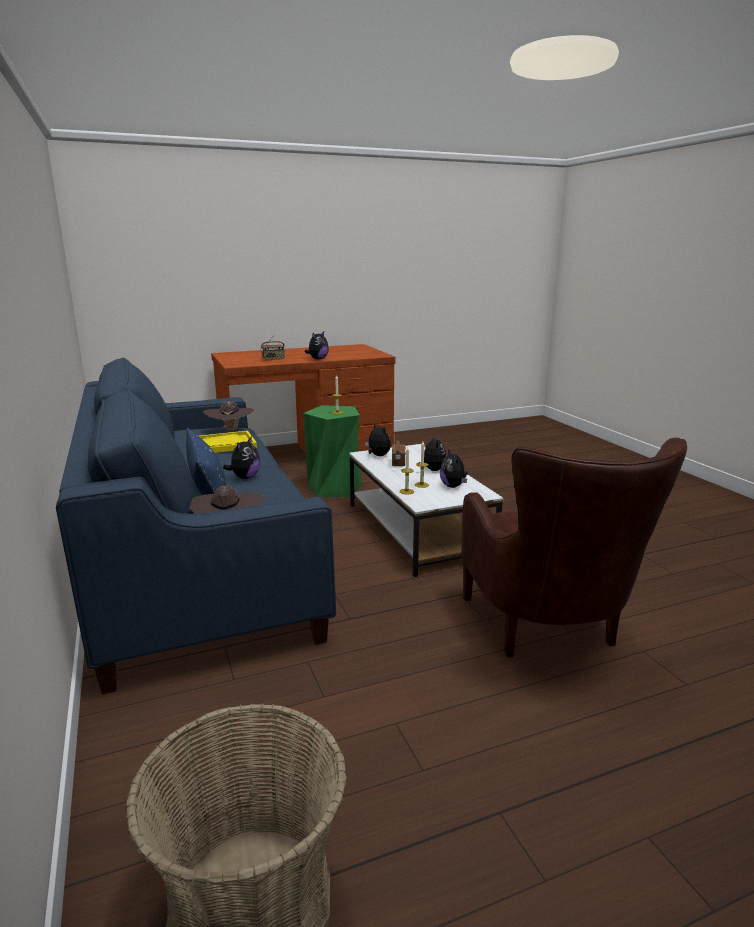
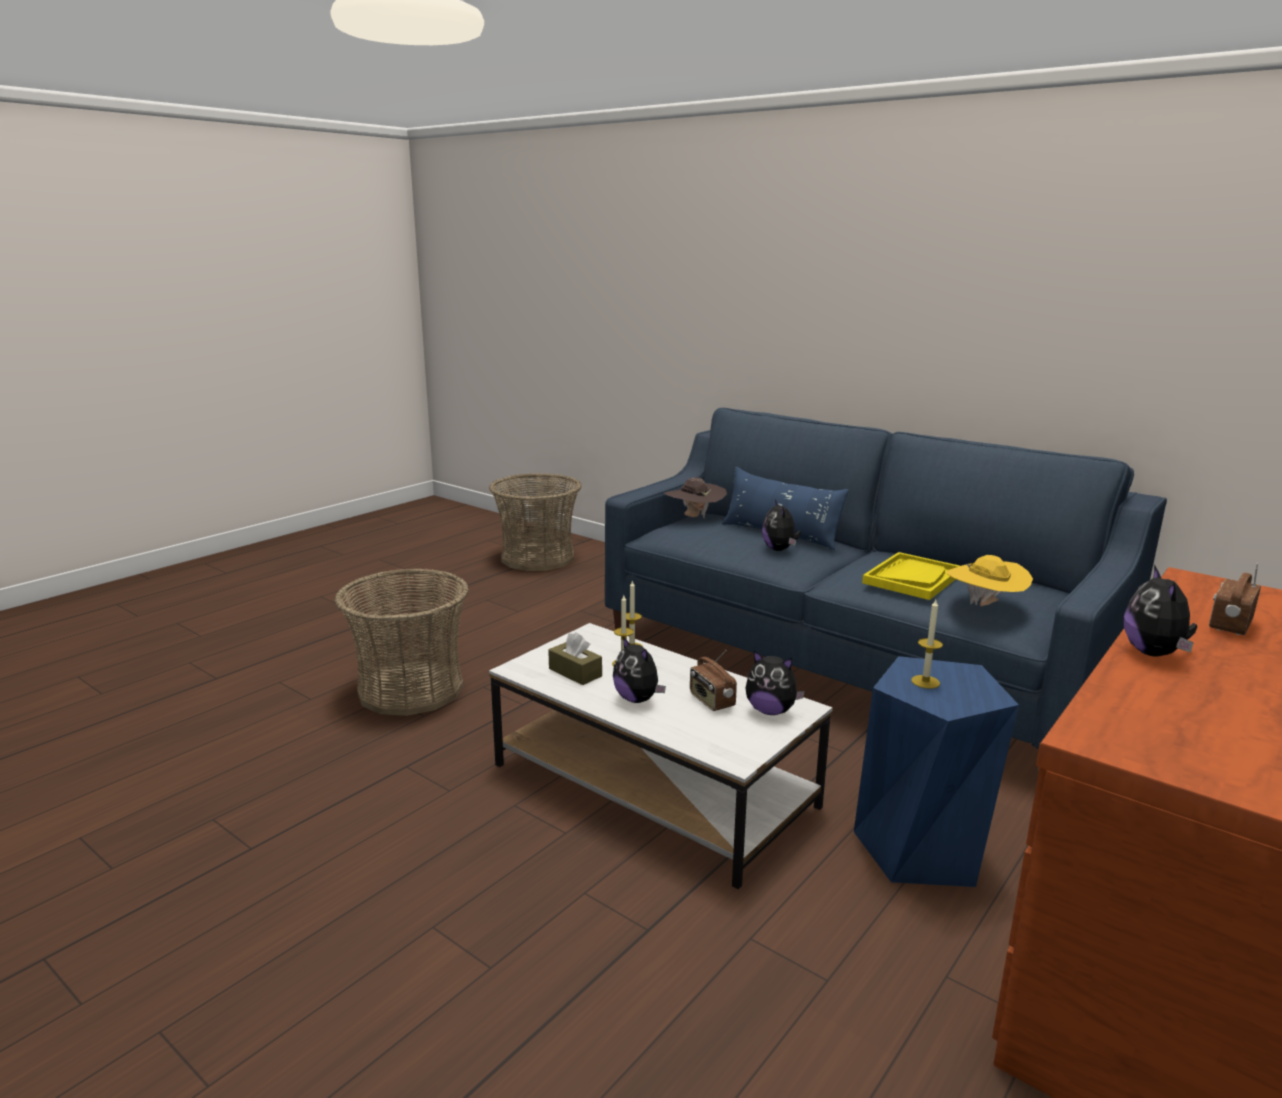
camera: 150 degrees right, 0 degrees up
brown hat [203,401,255,432] -> yellow hat [946,555,1033,606]
green stool [303,405,362,497] -> blue stool [854,656,1019,887]
plush toy [440,449,468,488] -> brown tissue box [548,632,602,685]
brown armchair [461,438,687,658] -> basket [334,568,469,716]

